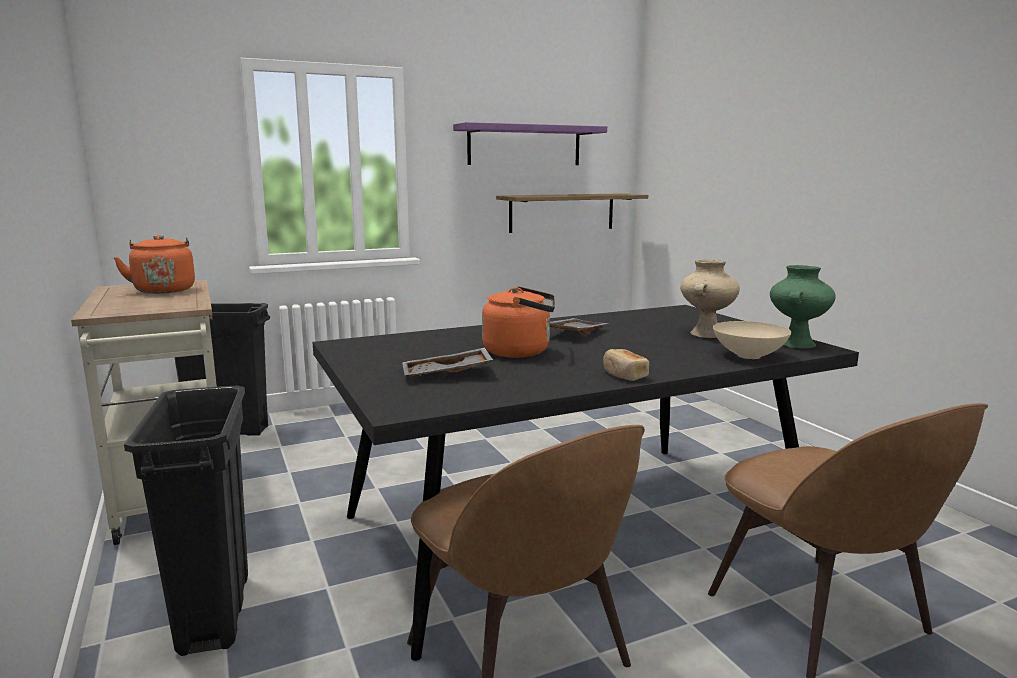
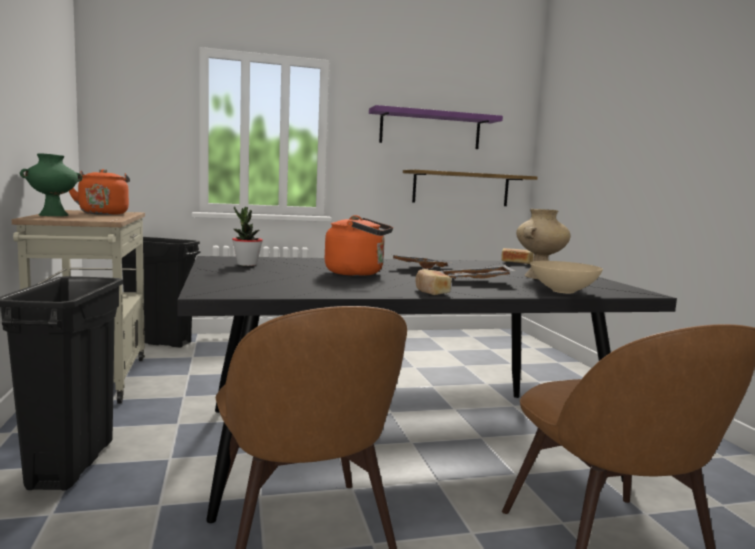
camera: 10 degrees right, 5 degrees down
grey tray [402,348,493,376] -> grey tray moved to [439,265,515,279]
green vase [770,265,836,349] -> green vase moved to [20,153,82,216]
none -> potted plant [232,206,263,266]
none -> bread [501,248,534,264]

